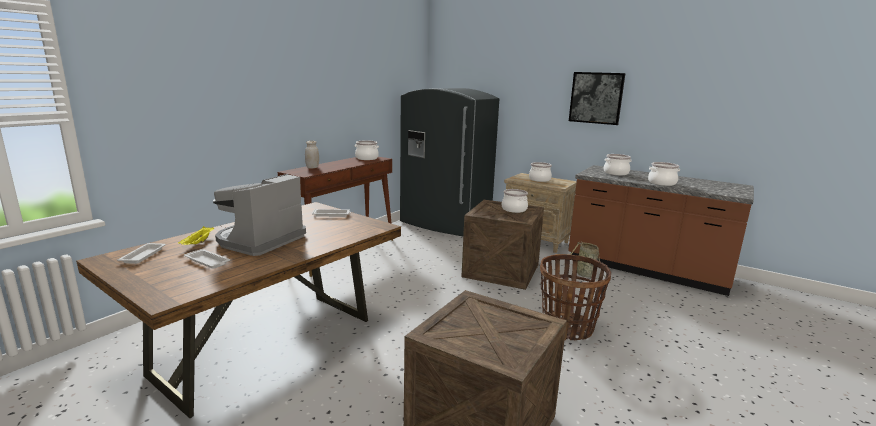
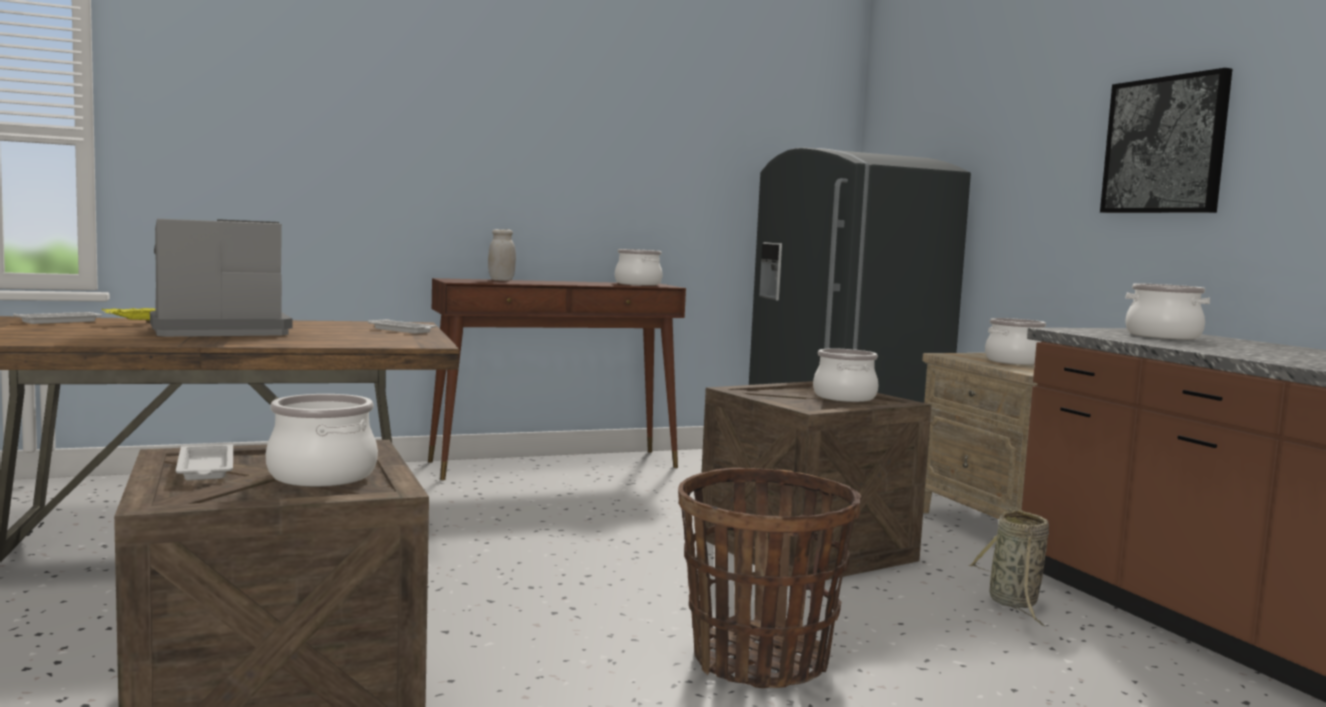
camera: 35 degrees right, 10 degrees down
white tray [184,249,230,269] -> white tray moved to [176,442,233,480]
cooking pot [648,162,680,186] -> cooking pot moved to [266,394,378,487]

